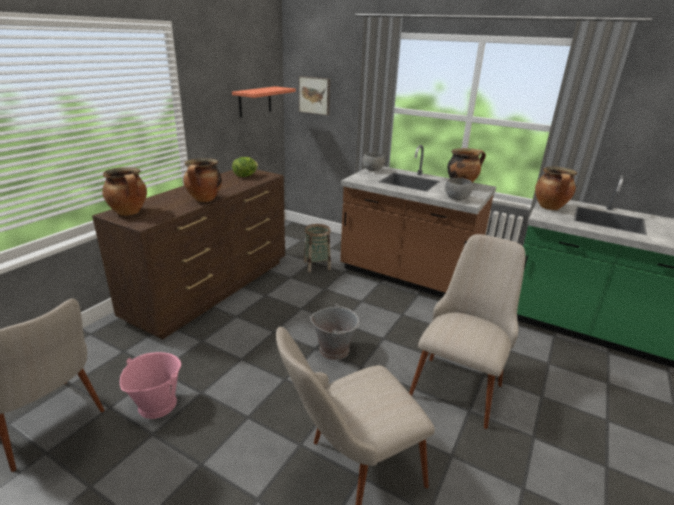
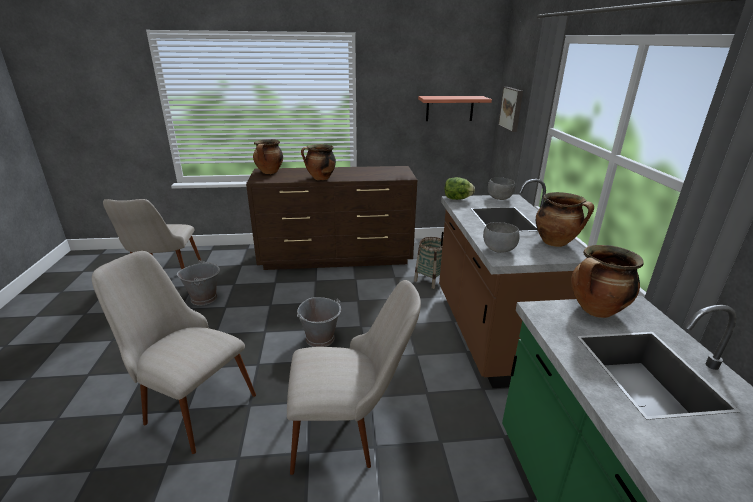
camera: 55 degrees right, 0 degrees up
pink bucket [120,352,181,419] -> grey bucket [177,260,220,306]
lettuce [232,157,258,177] -> lettuce moved to [445,177,475,200]

